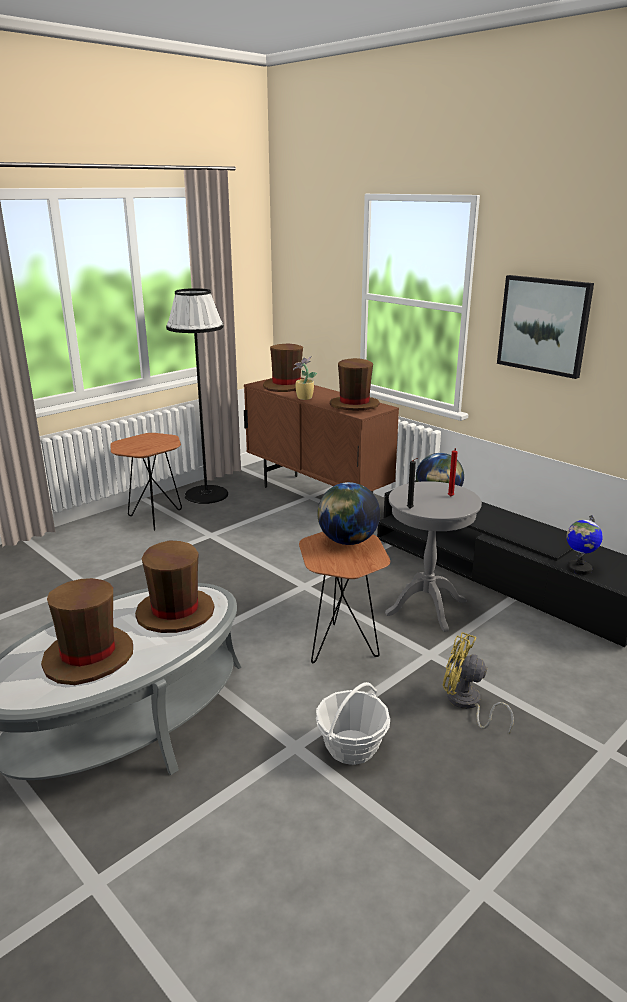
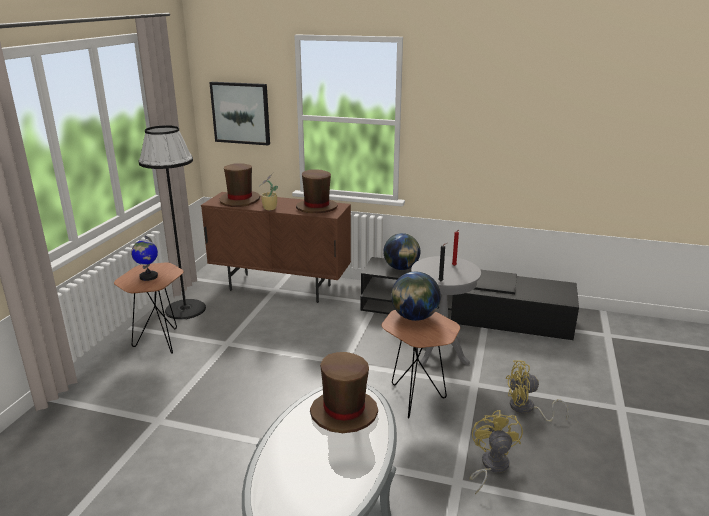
camera: 30 degrees left, 0 degrees up
brown hat [41,578,133,685] -> none
basket [316,682,390,765] -> yellow fan [470,410,523,495]
picture [497,275,594,379] -> picture moved to [209,82,270,145]
globe [567,515,603,575] -> globe moved to [131,236,158,281]

